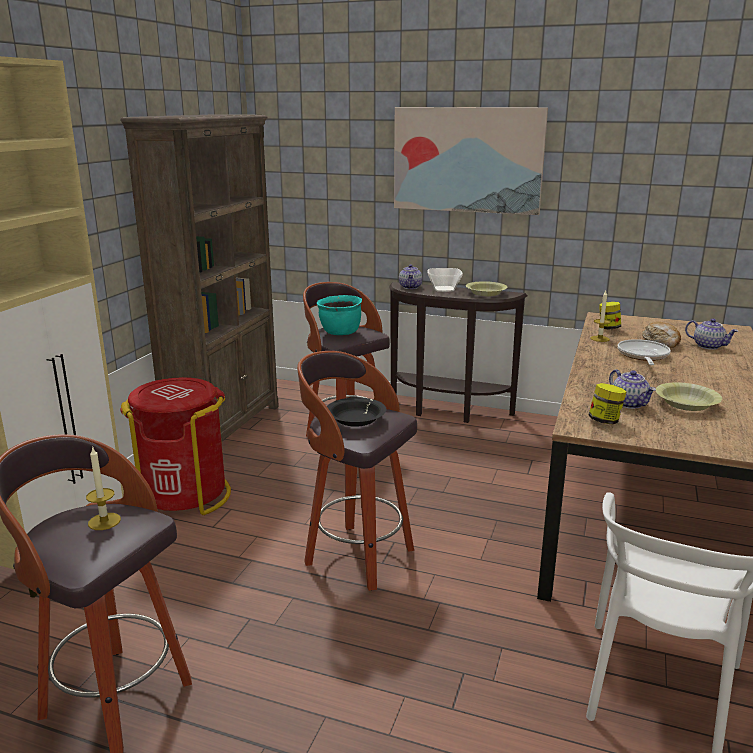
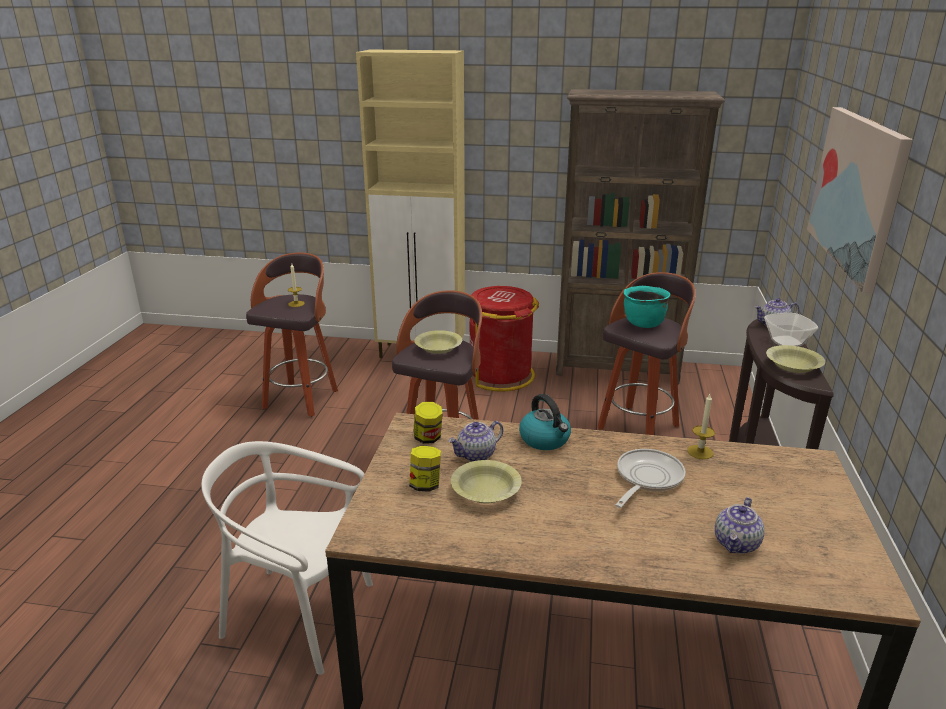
camera: 80 degrees right, 5 degrees up
black bowl [327,397,386,427] -> yellow bowl [414,330,462,354]
jar [599,302,621,330] -> jar moved to [409,446,441,492]
frying pan [618,339,671,365] -> frying pan turned 60 degrees counterclockwise [615,449,685,508]
bread [642,322,681,348] -> none
none -> kettle [519,394,571,450]

